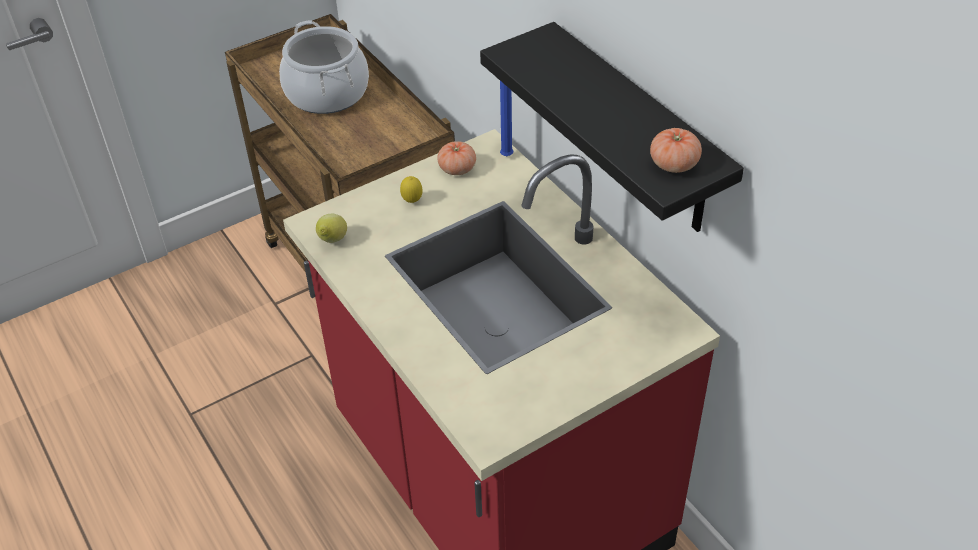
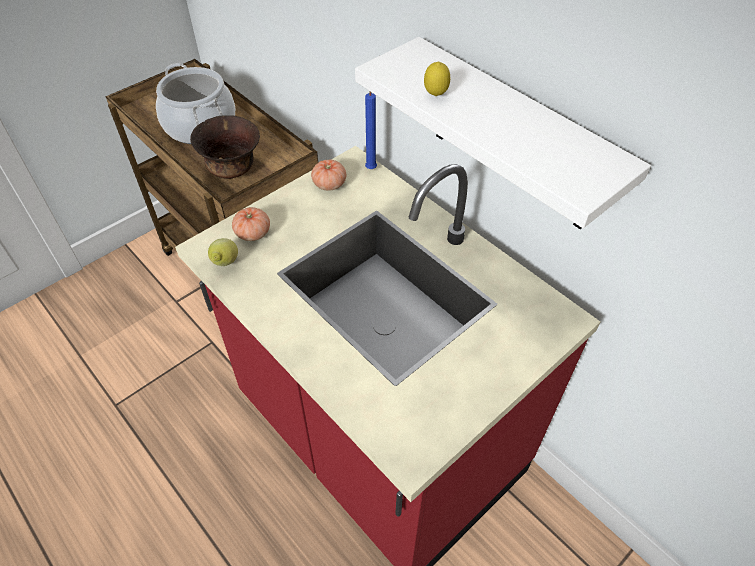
camera: 10 degrees left, 5 degrees up
lemon [400,176,423,203] -> lemon moved to [424,62,450,96]
black shelf [480,22,744,232] -> white shelf [355,37,651,229]
tomato [650,128,702,173] -> tomato moved to [232,207,270,241]
none -> brown bowl [190,115,260,179]

